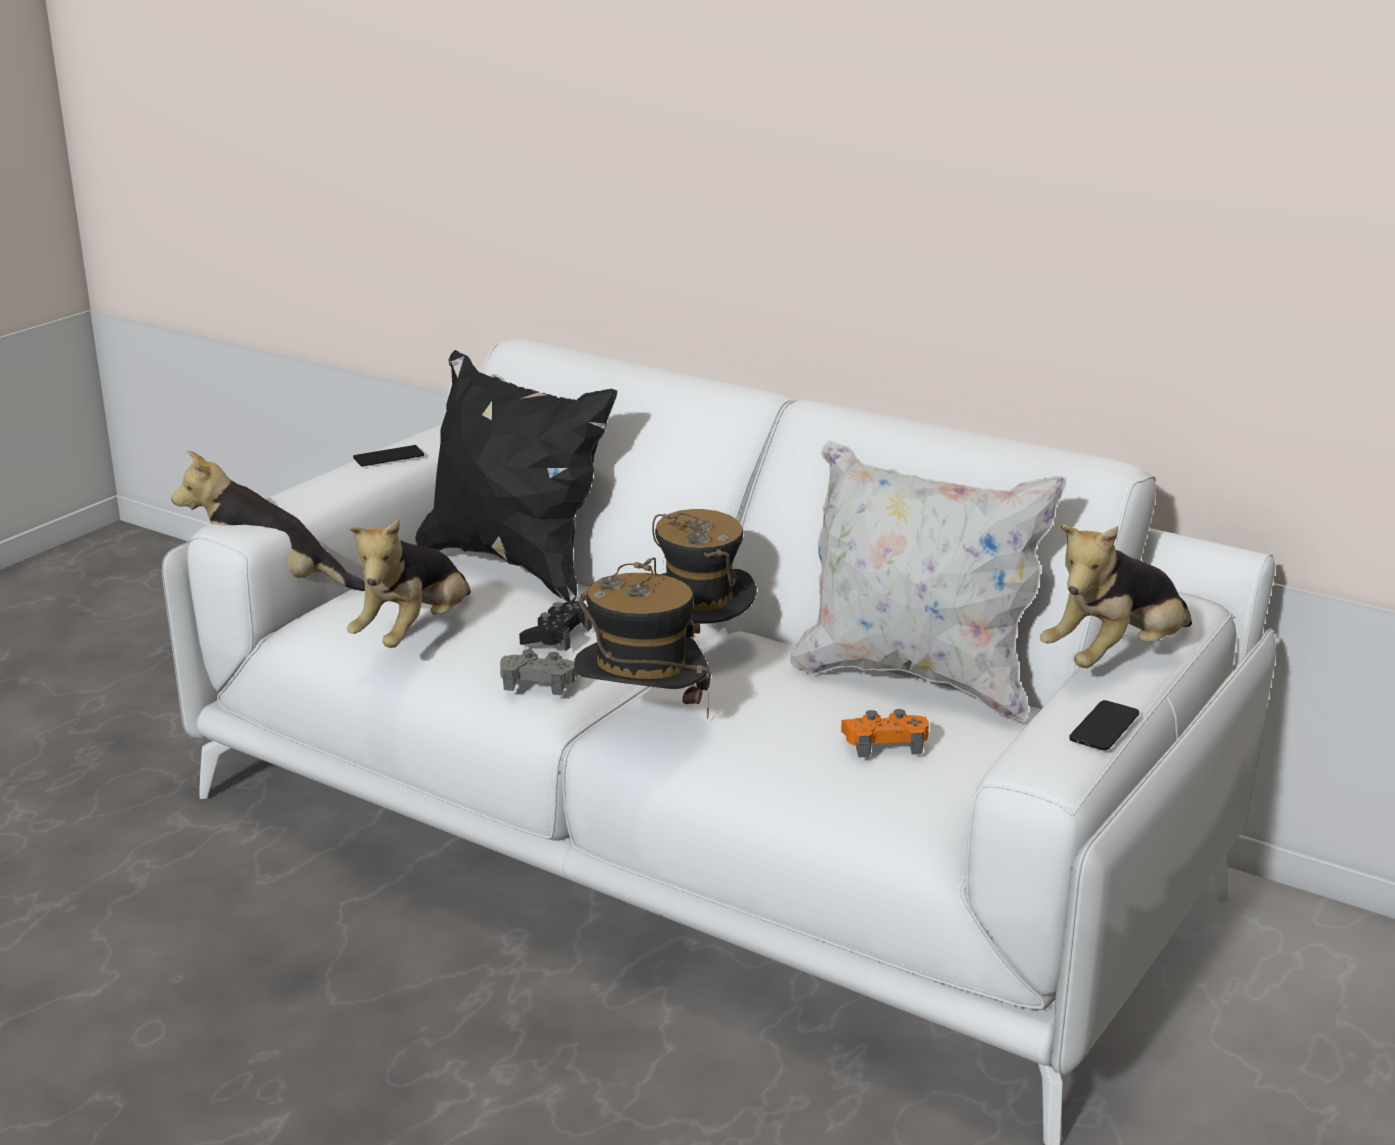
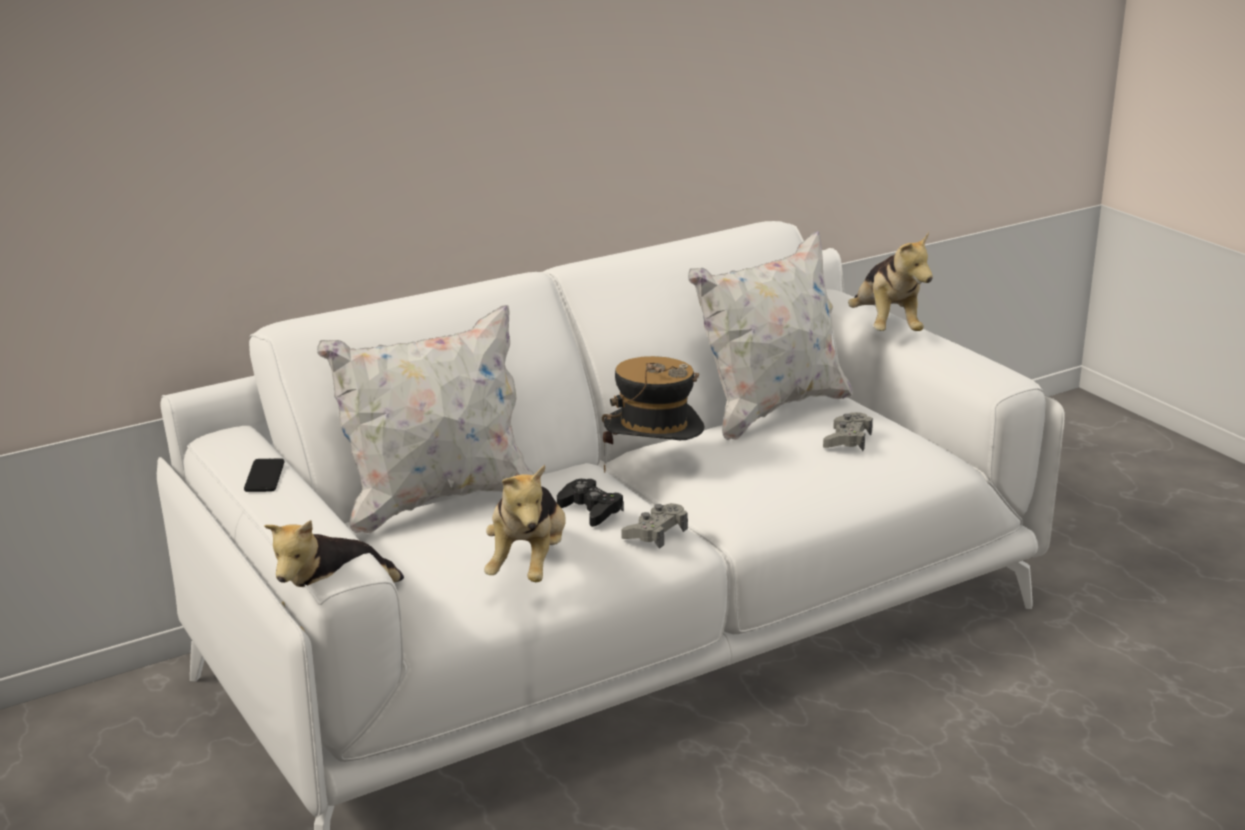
camera: 65 degrees left, 0 degrees up
plush toy [347,519,471,648] -> plush toy turned 45 degrees clockwise [484,465,566,582]
black pillow [415,350,617,602] -> white pillow [317,305,534,533]
hat [574,557,711,720] -> none
orange game controller [841,709,929,757] -> grey game controller [823,412,873,451]
phone [1069,700,1139,750] -> none

